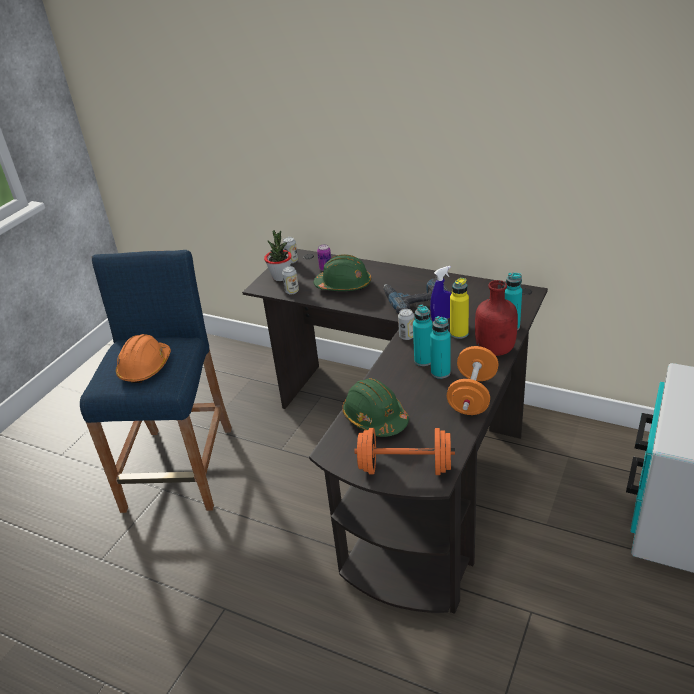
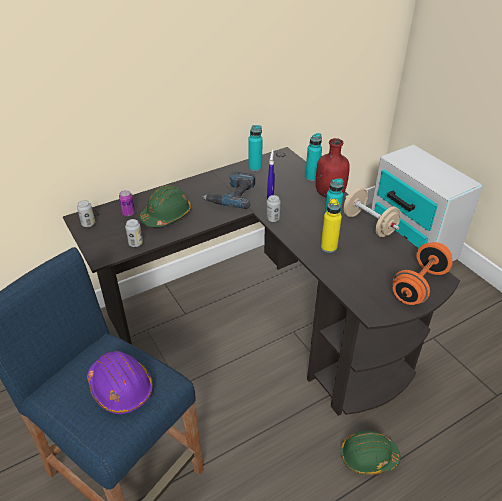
camera: 60 degrees left, 5 degrees up
orange hard hat [116,334,171,383] -> purple hard hat [87,351,153,414]
potted plant [264,230,292,281] -> none
green hard hat [342,378,409,437] -> green hard hat moved to [341,431,401,475]
turquoise bottle [413,305,433,366] -> turquoise bottle moved to [248,125,263,171]
orange dumbbell [447,346,499,415] -> beige dumbbell [344,188,401,237]
yellow bottle [450,278,469,339] -> yellow bottle moved to [321,198,342,253]

